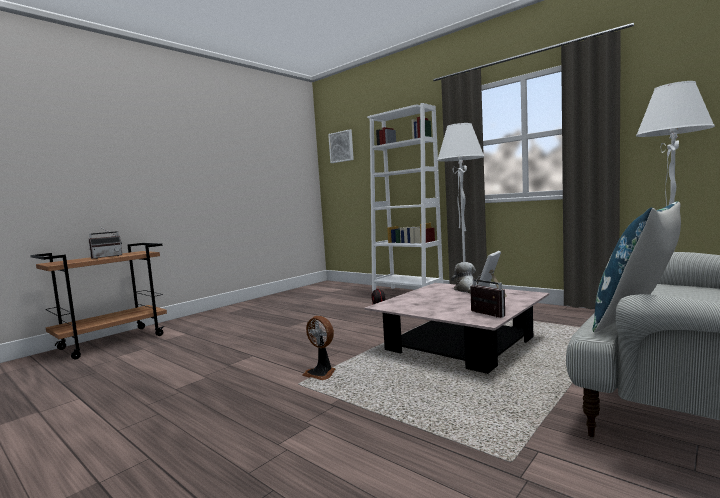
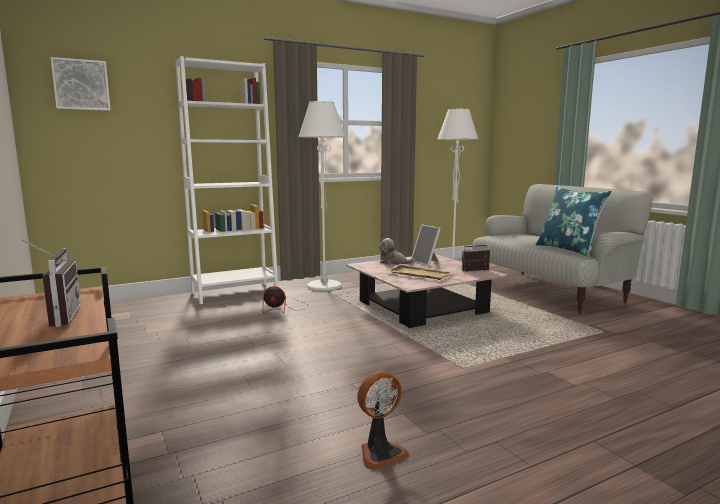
camera: 70 degrees left, 5 degrees up
fan [302,316,335,380] -> fan moved to [357,371,409,471]
none -> beige tray [385,264,453,280]

